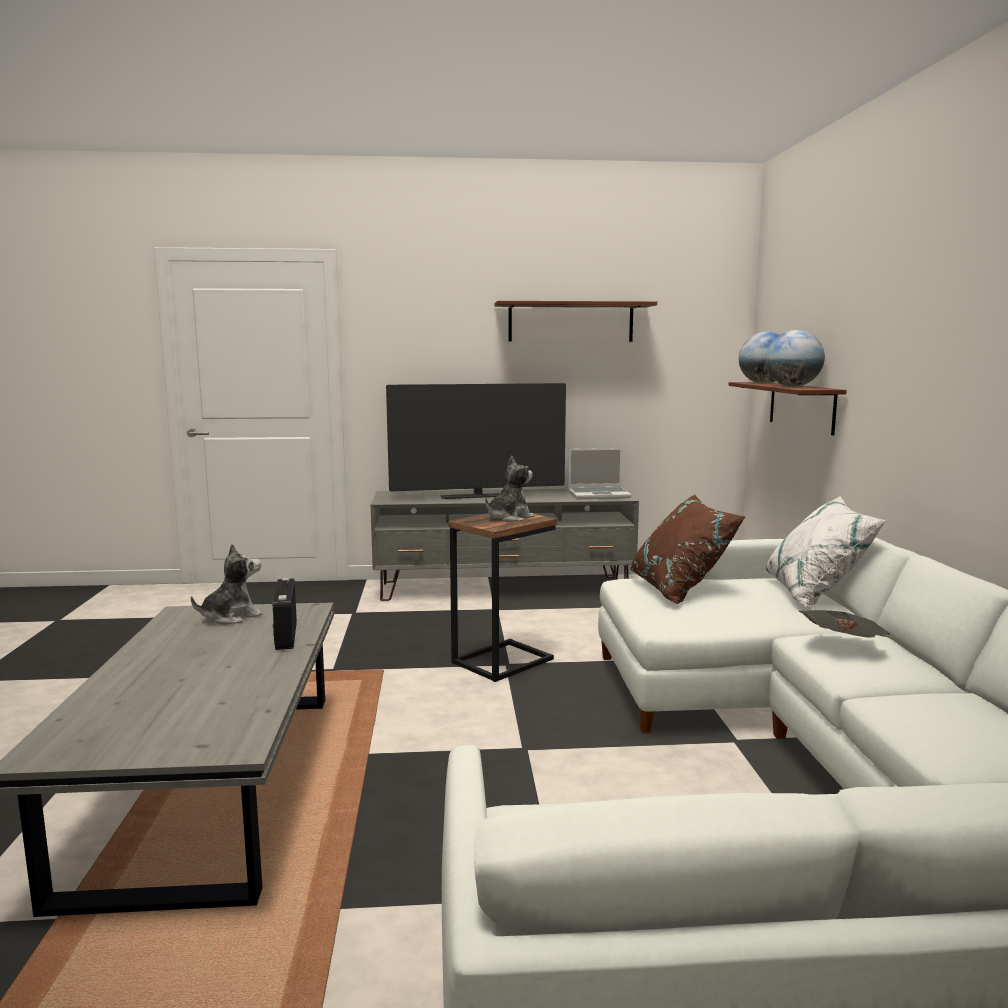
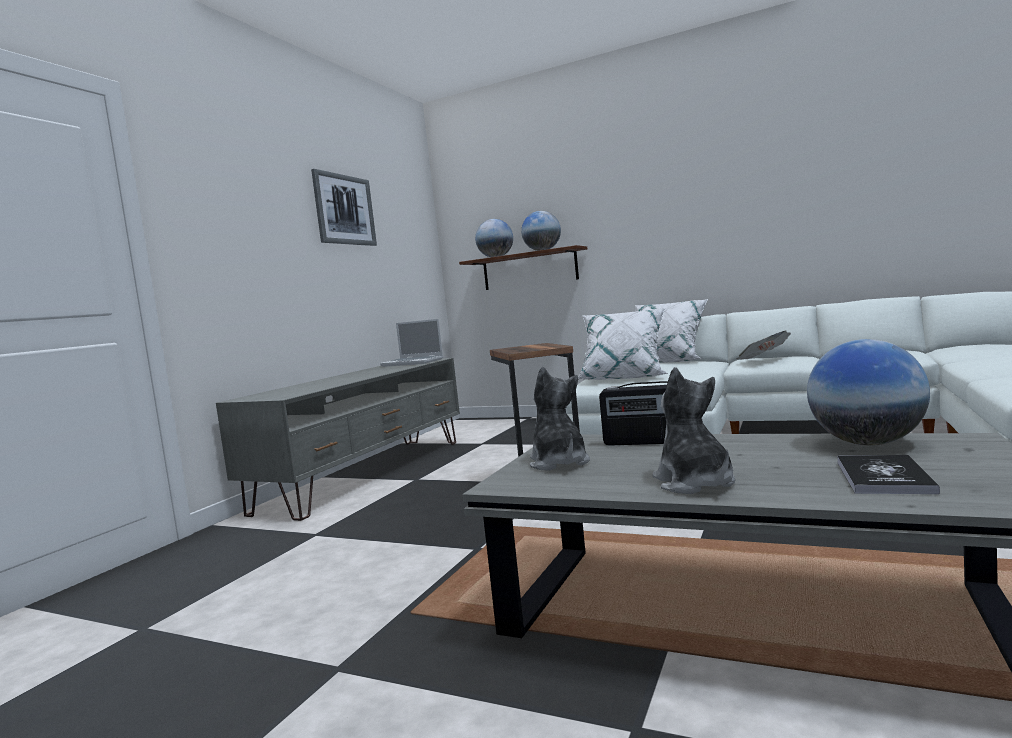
camera: 60 degrees left, 5 degrees down
television [386,383,566,499] -> none
plush toy [485,456,534,522] -> plush toy moved to [652,367,735,494]
brown shelf [495,301,657,342] -> picture [311,169,377,246]
laptop [568,448,632,499] -> laptop turned 90 degrees clockwise [380,319,443,367]
brown pillow [630,494,745,604] -> white pillow [578,308,668,380]
none -> globe [807,339,930,446]
none -> book [837,455,940,494]

